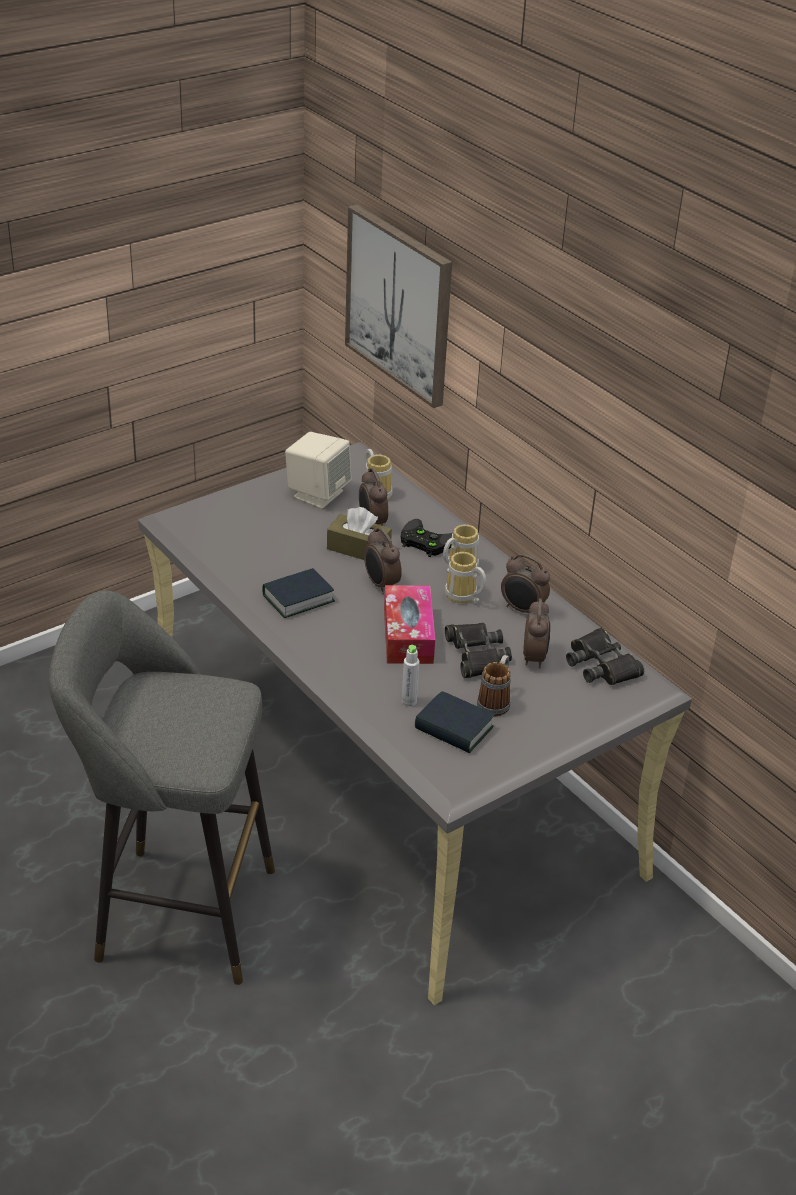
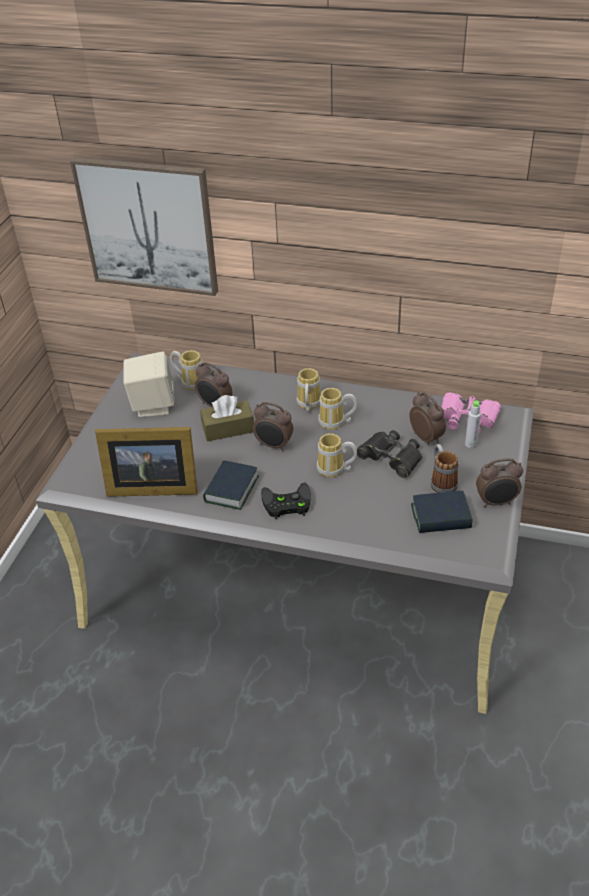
camera: 35 degrees left, 5 degrees up
grey stool [48,591,275,985] -> none
tissue box [384,585,435,664] -> mug [317,433,357,477]
black game controller [401,519,453,557] -> black game controller moved to [261,482,311,519]
grey bottle [402,645,419,707] -> grey bottle moved to [465,400,481,448]
alarm clock [501,554,550,613] -> alarm clock moved to [476,458,523,507]
black binoculars [566,628,644,685] -> pink binoculars [441,393,501,434]
none -> picture frame [95,427,198,497]

